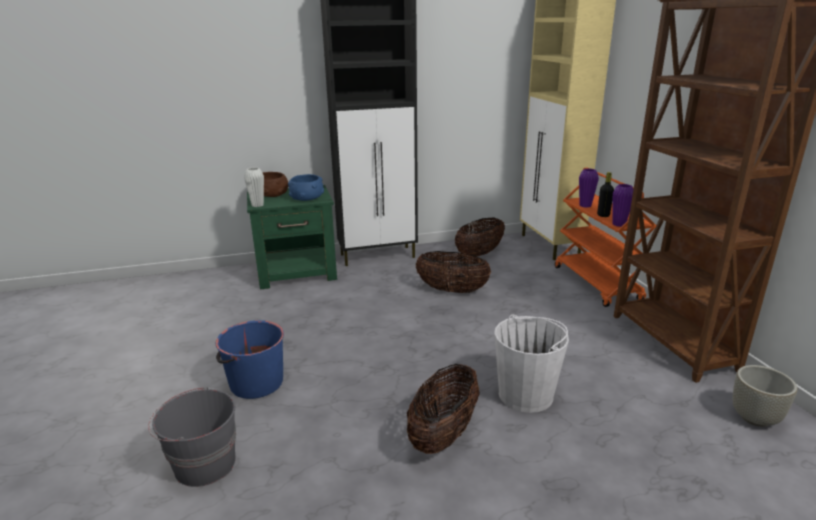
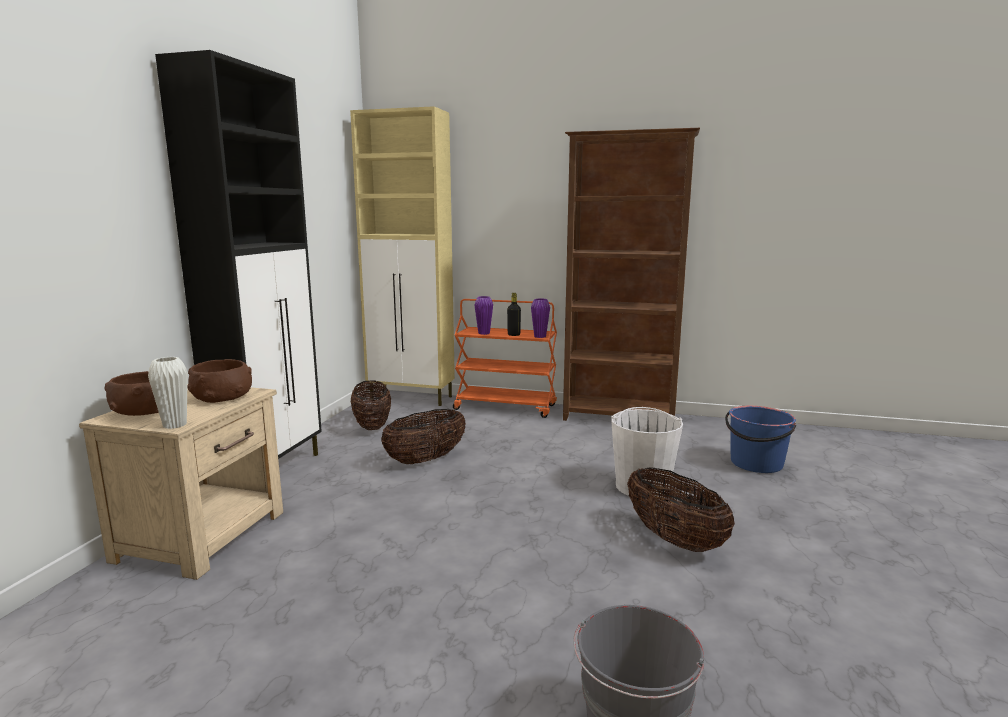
camera: 60 degrees left, 10 degrees down
blue bucket [216,320,284,399] -> blue bucket moved to [725,406,796,473]
green nightstand [247,185,337,289] -> beige nightstand [79,384,283,580]
blue bowl [288,174,324,201] -> brown bowl [187,359,252,403]
grey planter [733,365,798,427] -> none

